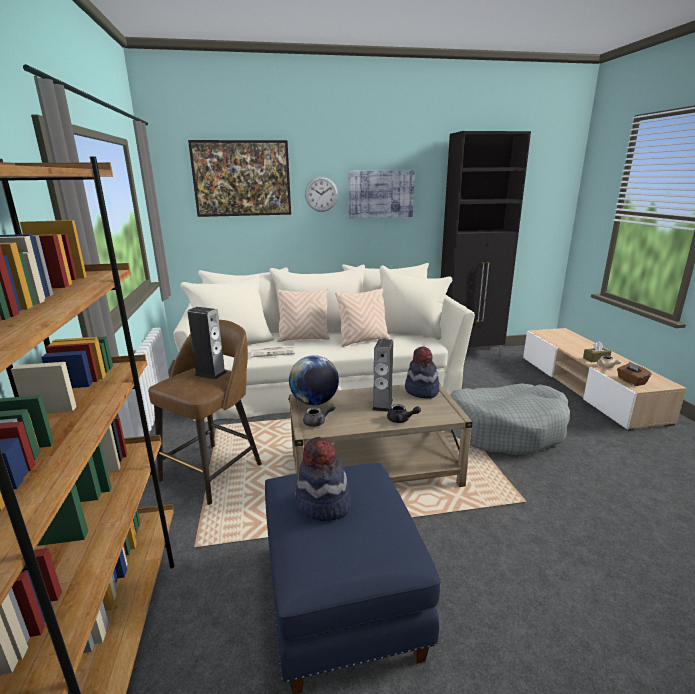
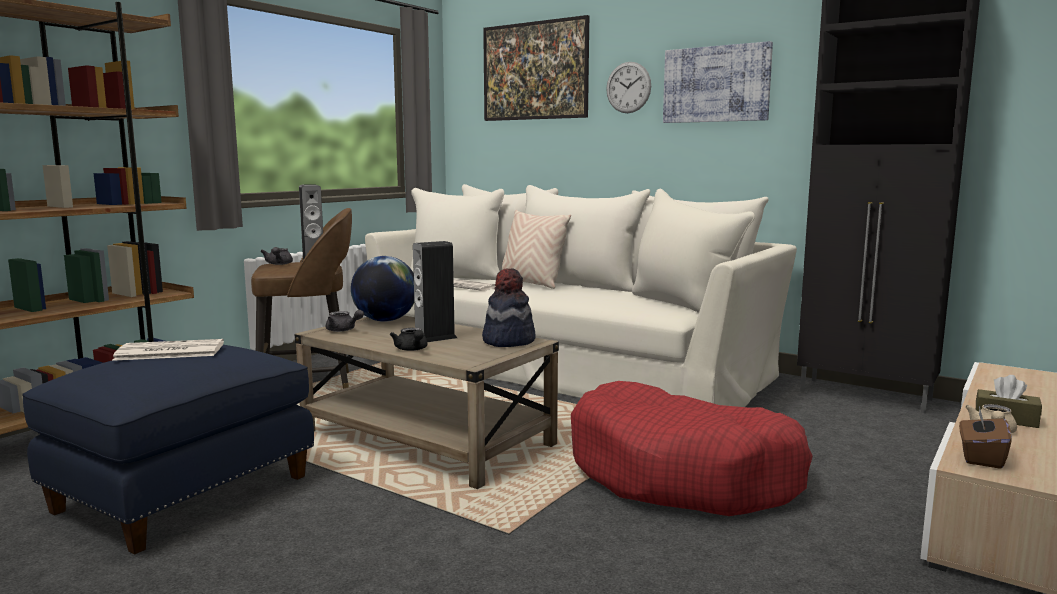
camera: 45 degrees right, 10 degrees down
hat [295,437,351,521] -> newspaper [112,339,224,361]
beige pillow [335,288,390,347] -> none
grey dog bed [448,383,570,455] -> red dog bed [571,381,813,516]
none -> grey teapot [261,247,293,265]

